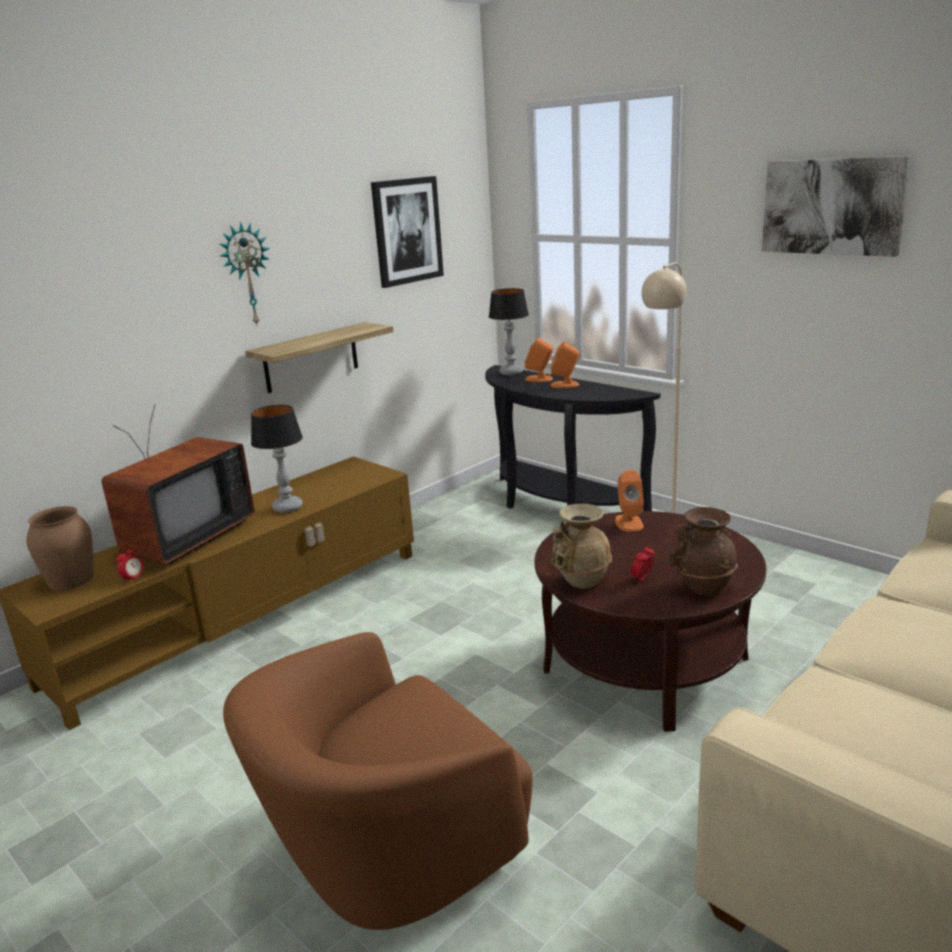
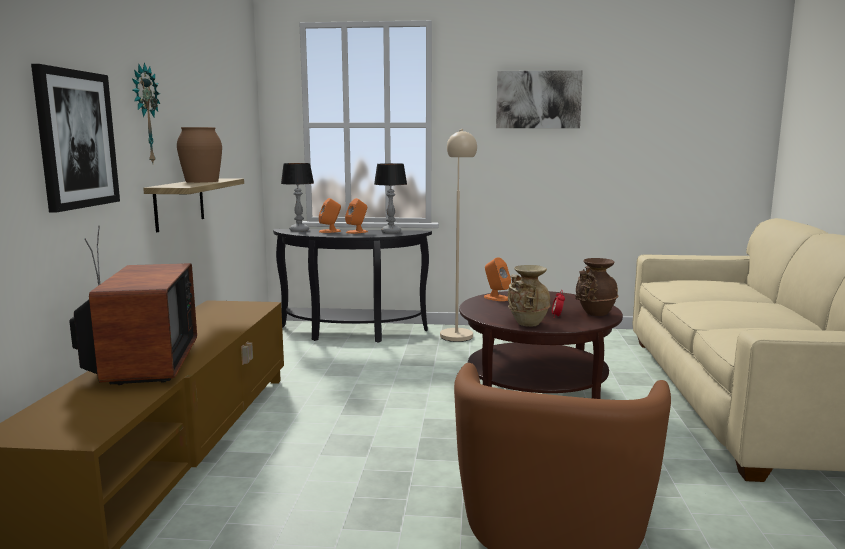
camera: 40 degrees left, 10 degrees down
brown vase [26,506,94,590] -> brown vase moved to [177,127,222,183]
alarm clock [116,545,145,584] -> none
table lamp [251,405,303,513] -> table lamp moved to [374,163,407,234]
picture [371,176,444,288] -> picture moved to [31,64,120,212]

